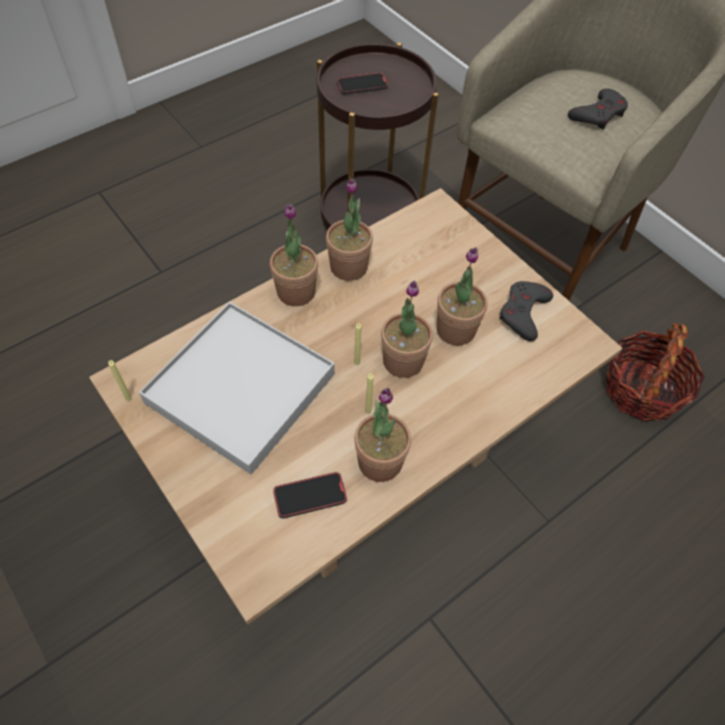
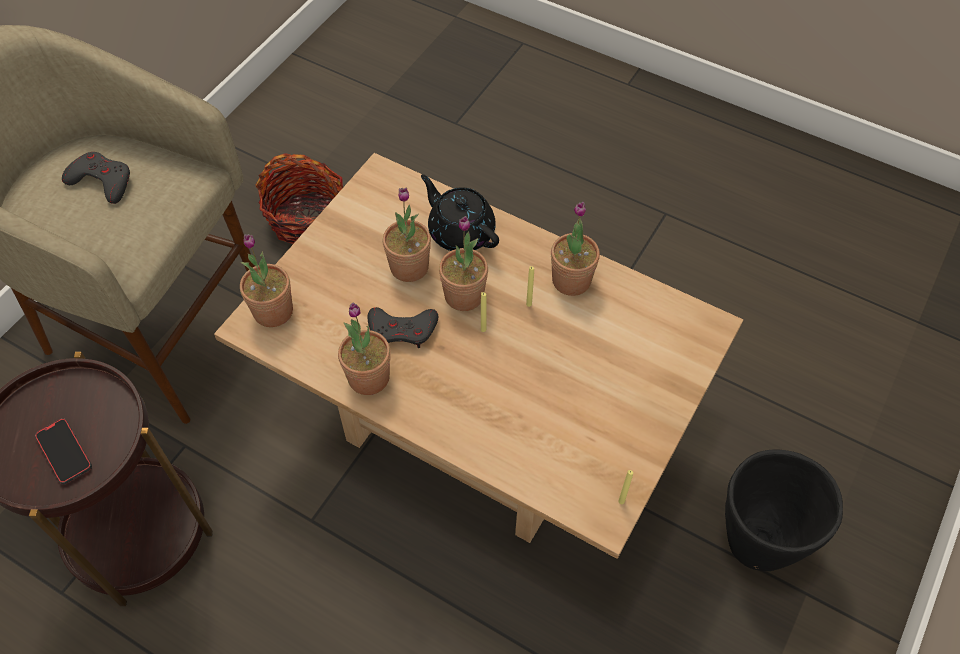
camera: 110 degrees left, 0 degrees up
white tray [139,302,335,475] -> none
potted plant [270,204,318,306] -> potted plant moved to [240,234,293,327]
phone [273,472,347,519] -> none
grey game controller [499,281,553,341] -> grey game controller moved to [368,307,438,348]
none -> black teapot [421,174,499,251]
none -> black planter [725,449,843,571]

